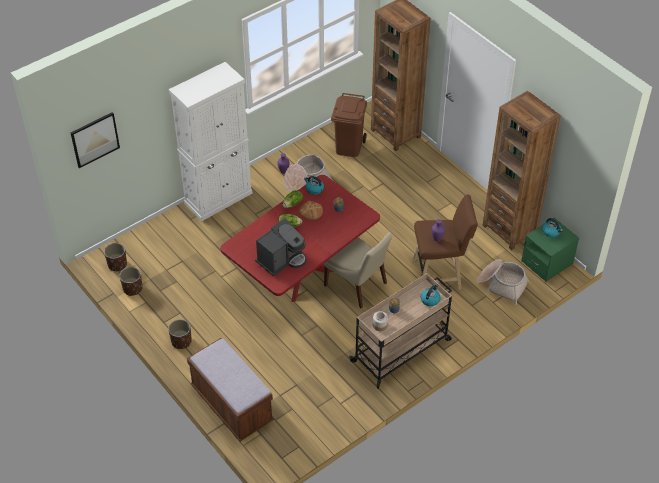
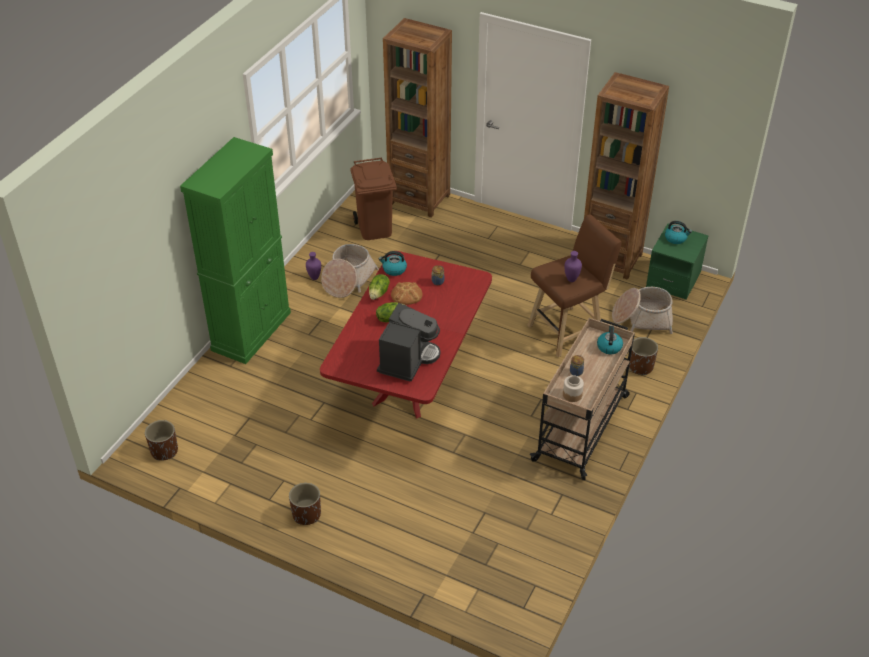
camera: 25 degrees left, 5 degrees down
picture [70,112,120,168] -> none
brown planter [120,267,143,296] -> brown planter moved to [629,337,658,375]
white cabinet [169,62,252,222] -> green cabinet [180,137,291,364]
brown bench [187,338,274,441] -> none
beige chair [324,232,393,309] -> none

